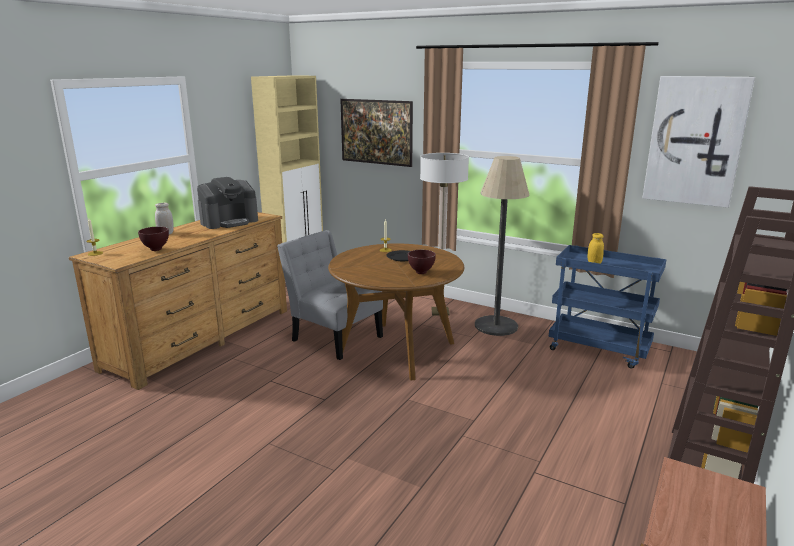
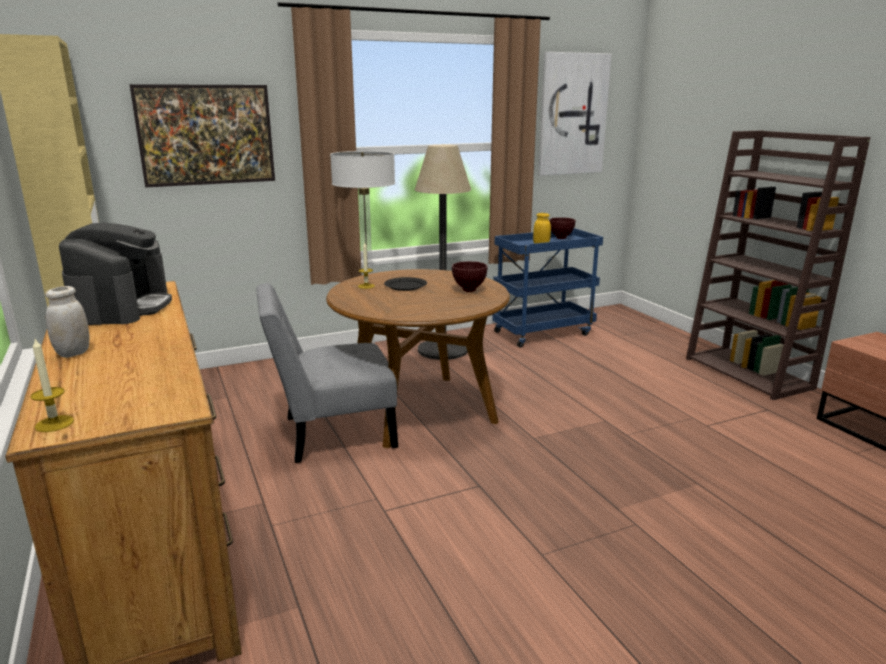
camera: 55 degrees left, 0 degrees up
brown bowl [138,227,169,251] -> brown bowl moved to [549,217,576,239]

